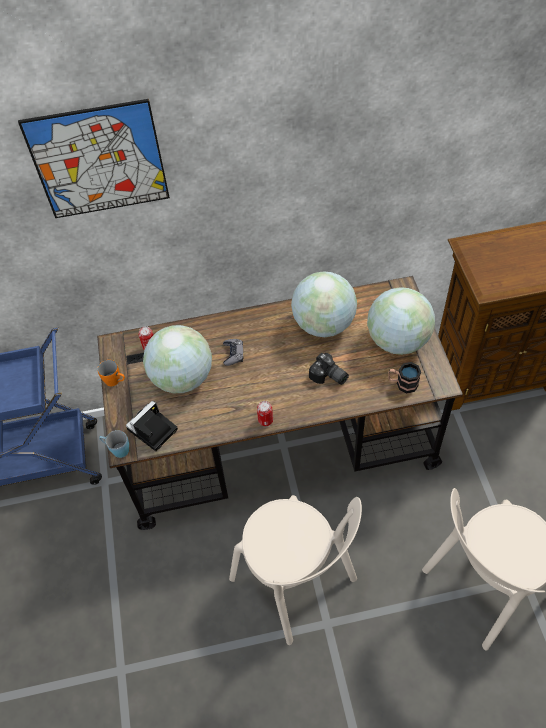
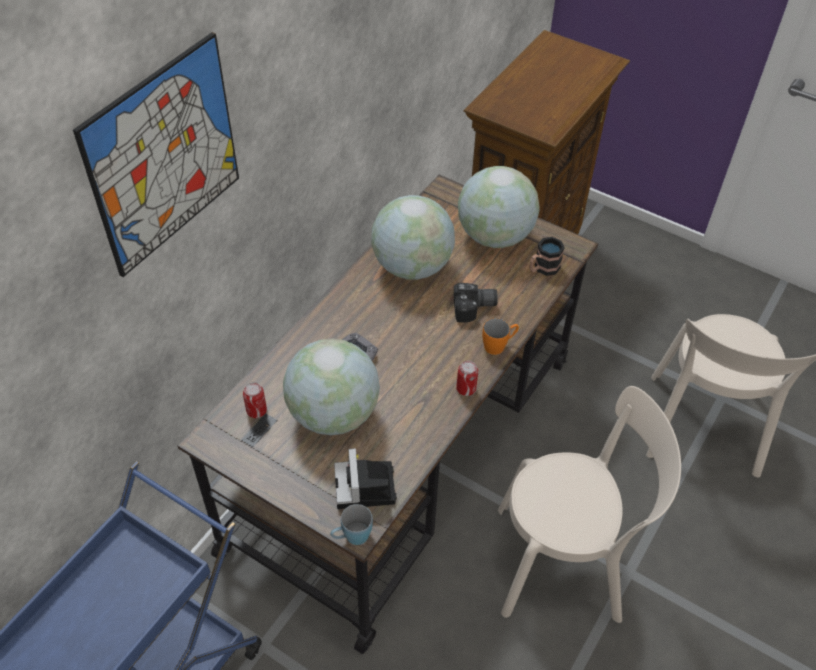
camera: 50 degrees left, 5 degrees down
orange mug [97,360,125,386] -> orange mug moved to [482,318,519,355]

